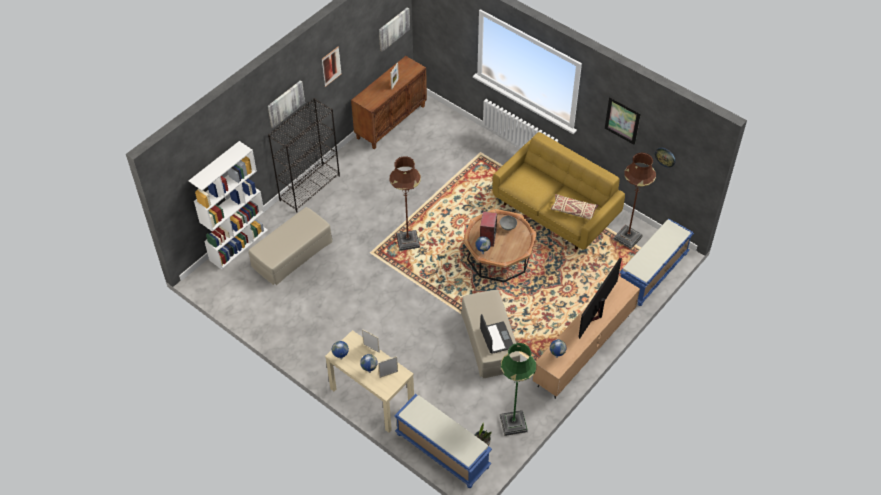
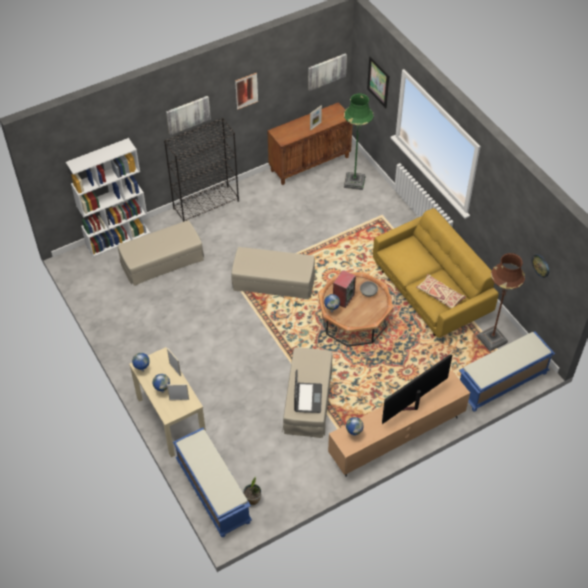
camera: 20 degrees right, 0 degrees up
brown floor lamp [390,156,421,251] -> beige ottoman [231,247,315,299]
green floor lamp [500,343,536,436] -> green floor lamp moved to [344,93,374,190]
picture [605,97,641,145] -> picture moved to [367,56,389,108]

